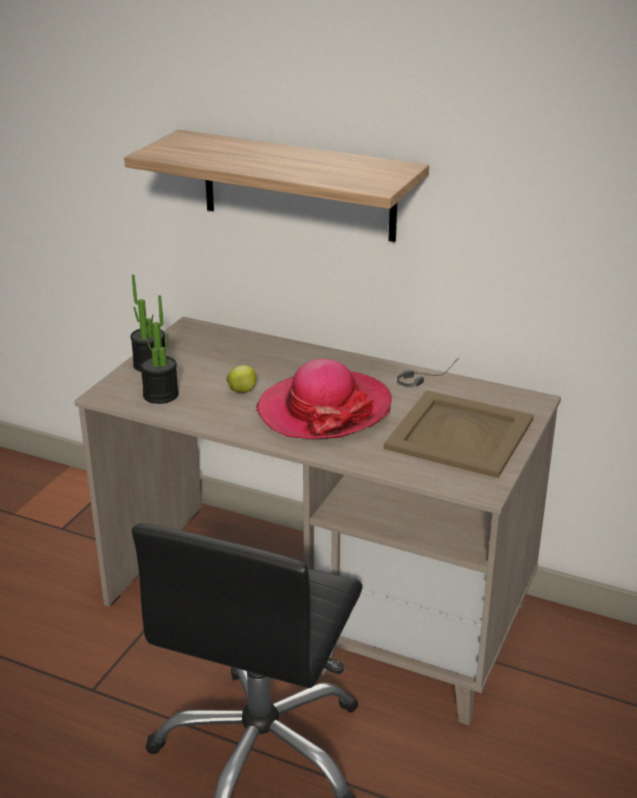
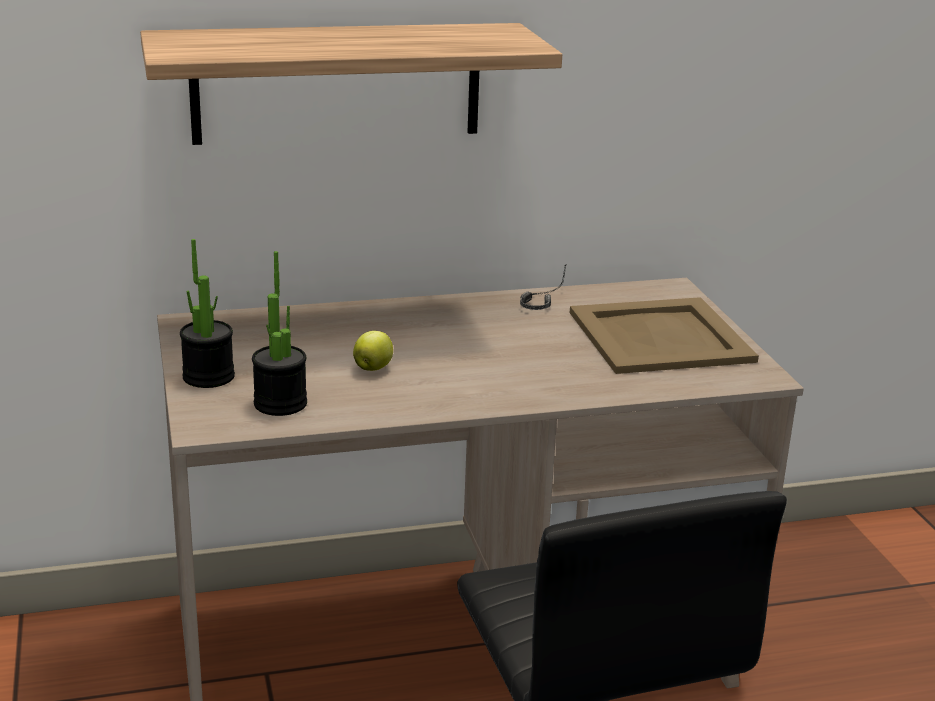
camera: 40 degrees left, 5 degrees down
hat [256,359,392,439] -> none

